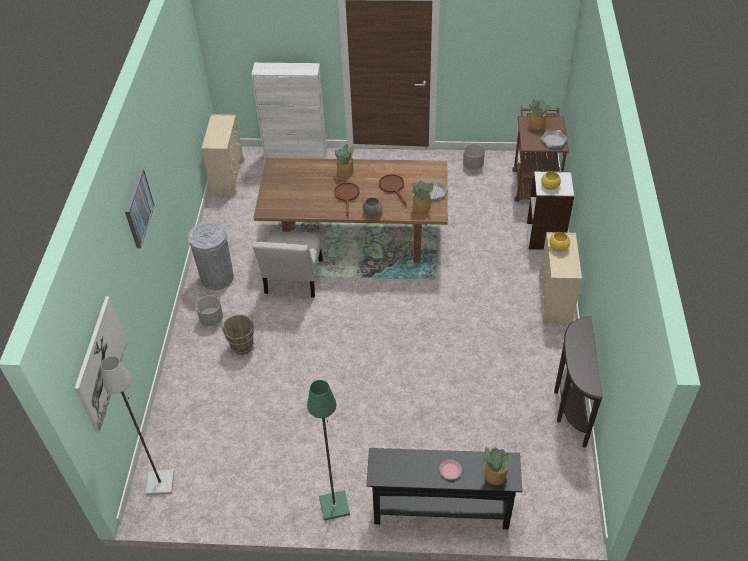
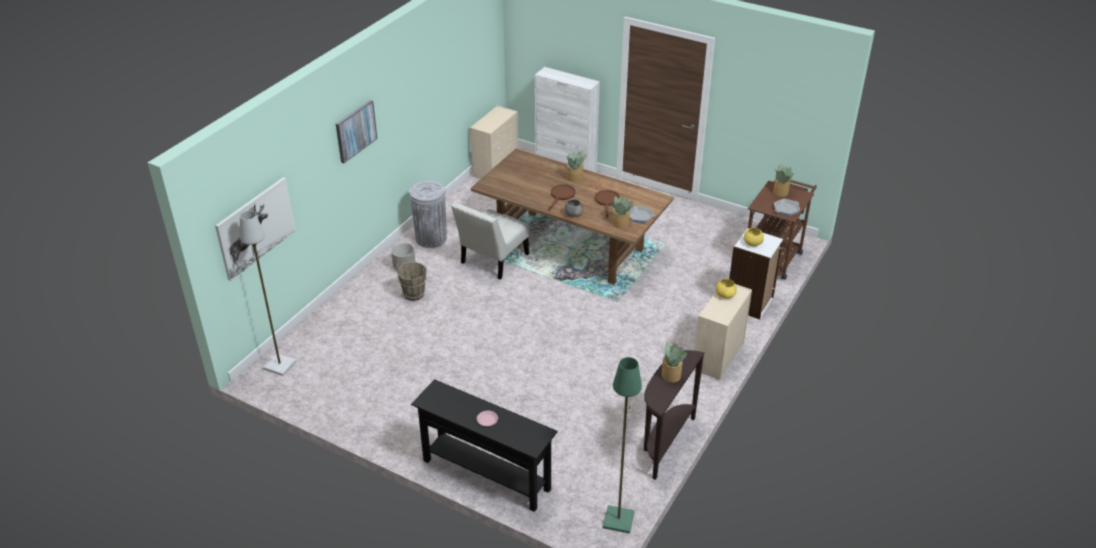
camera: 25 degrees right, 10 degrees down
green floor lamp [307,380,350,521] -> green floor lamp moved to [603,357,642,533]
grey planter [463,144,485,170] -> none
potted plant [483,447,512,485] -> potted plant moved to [661,341,687,382]

